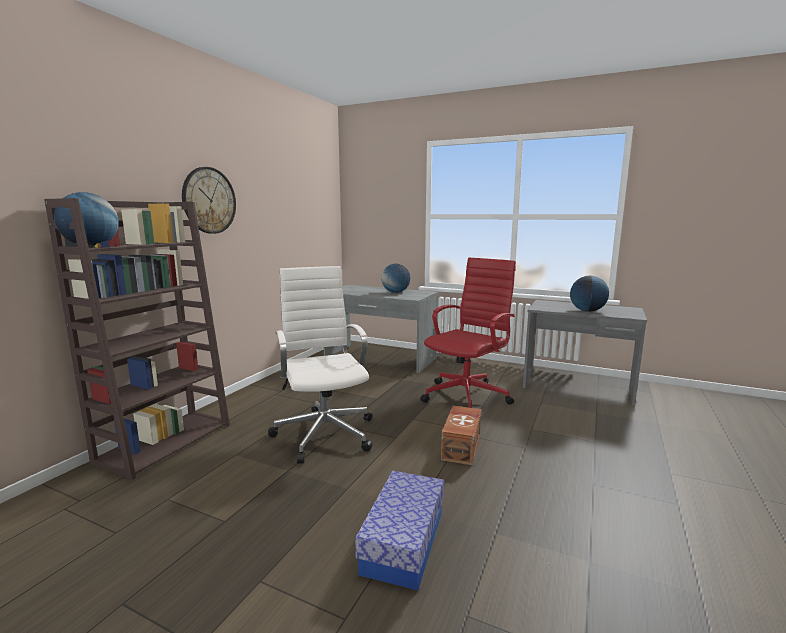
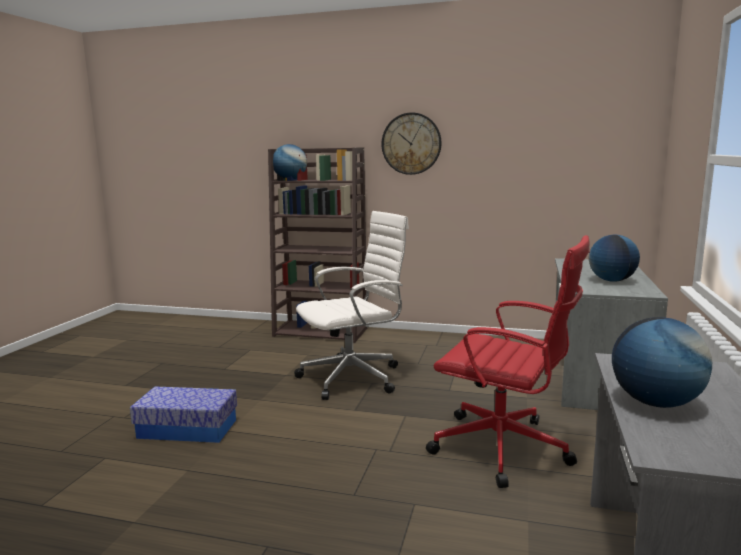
camera: 80 degrees right, 0 degrees up
brown storage box [441,406,481,466] -> none

